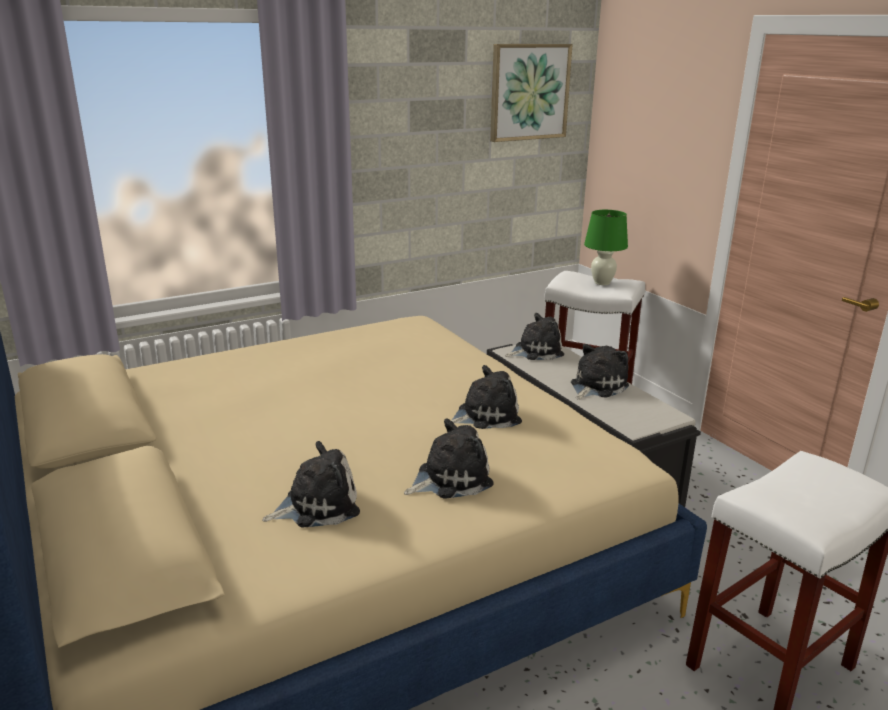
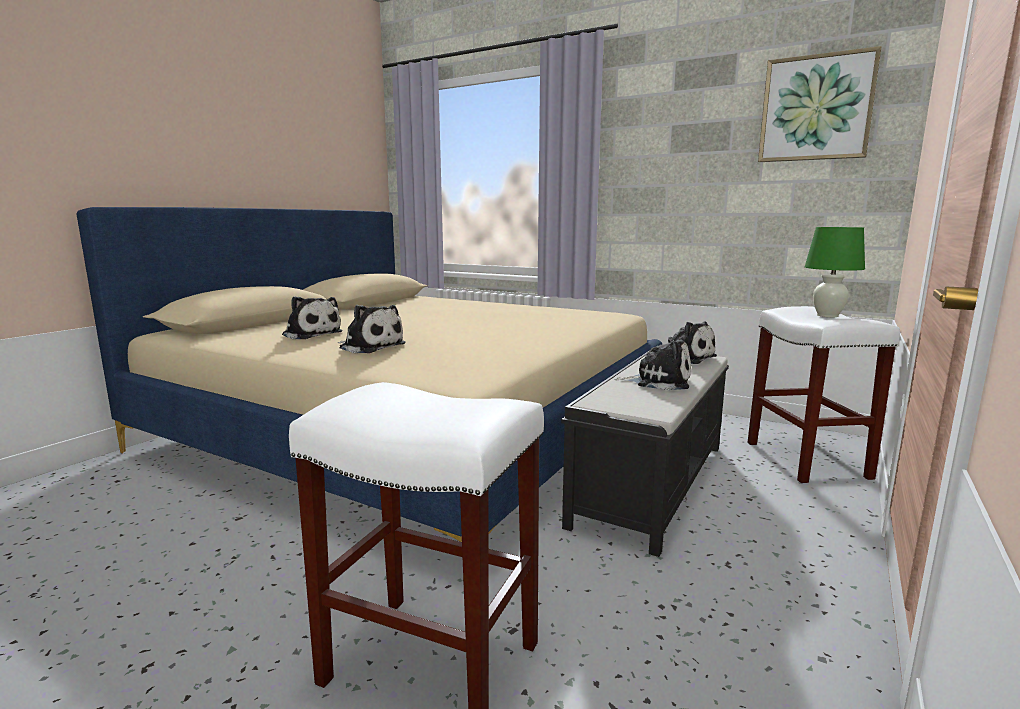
camera: 60 degrees right, 10 degrees down
plush toy [451,365,522,429] -> none

